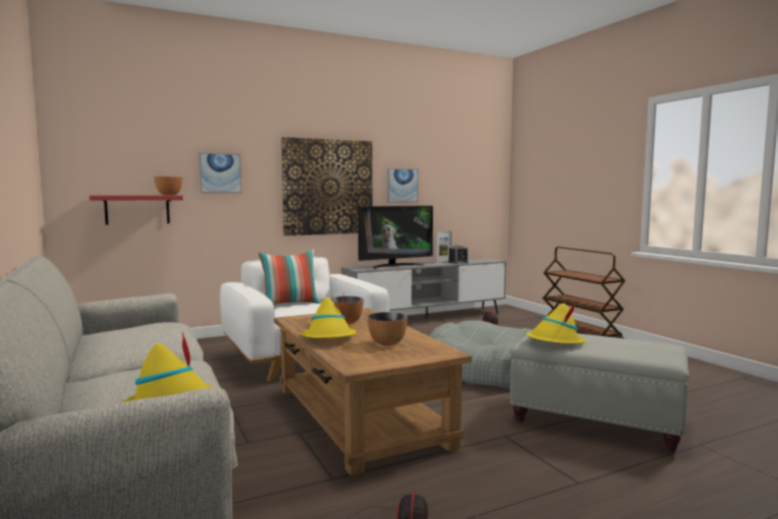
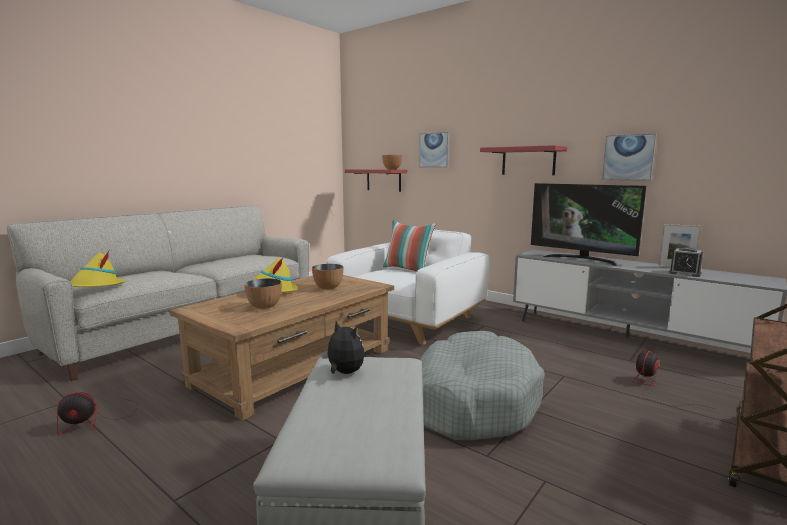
camera: 65 degrees right, 5 degrees up
picture [281,137,372,236] -> red shelf [480,145,567,175]
yellow hat [526,301,587,344] -> plush toy [321,321,364,374]

